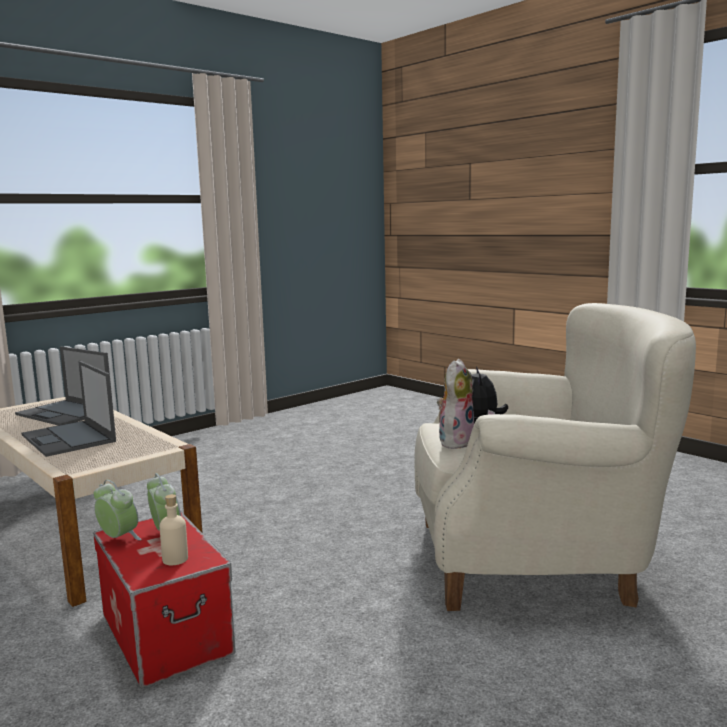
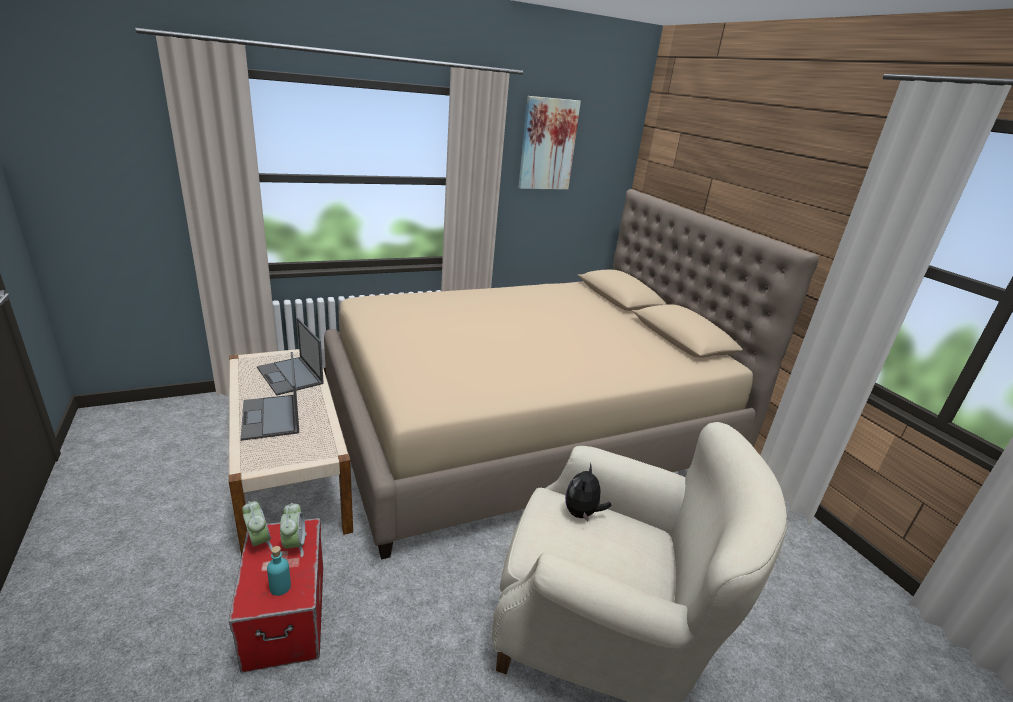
camera: 15 degrees right, 15 degrees up
beige bottle [160,494,188,565] -> turquoise bottle [267,546,291,596]
plush toy [437,359,474,449] -> none
none -> beige bed [324,189,819,560]
none -> picture [518,96,581,190]

